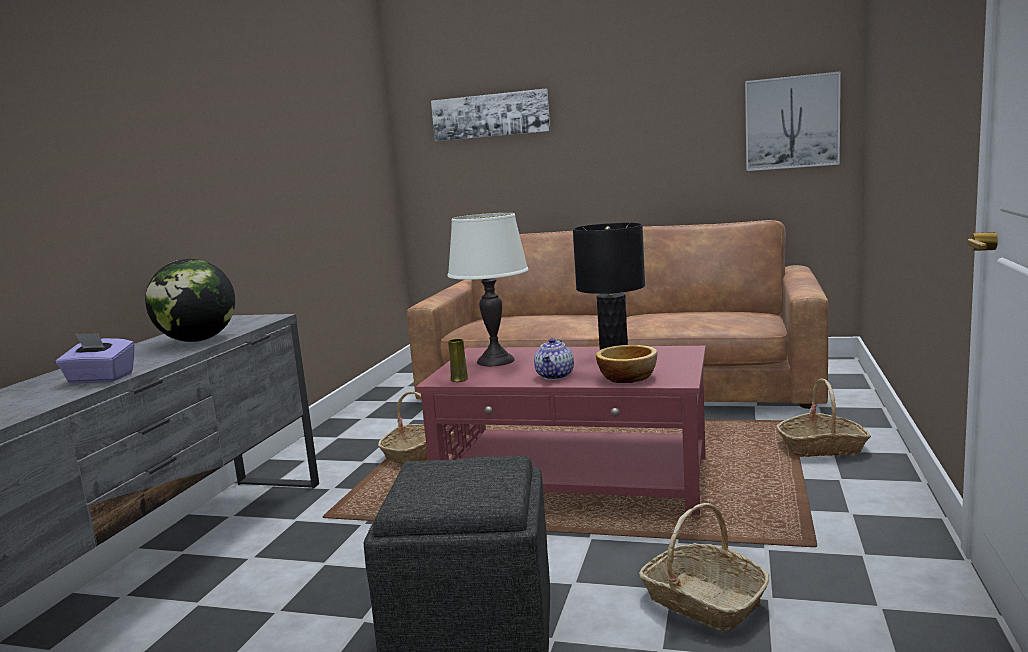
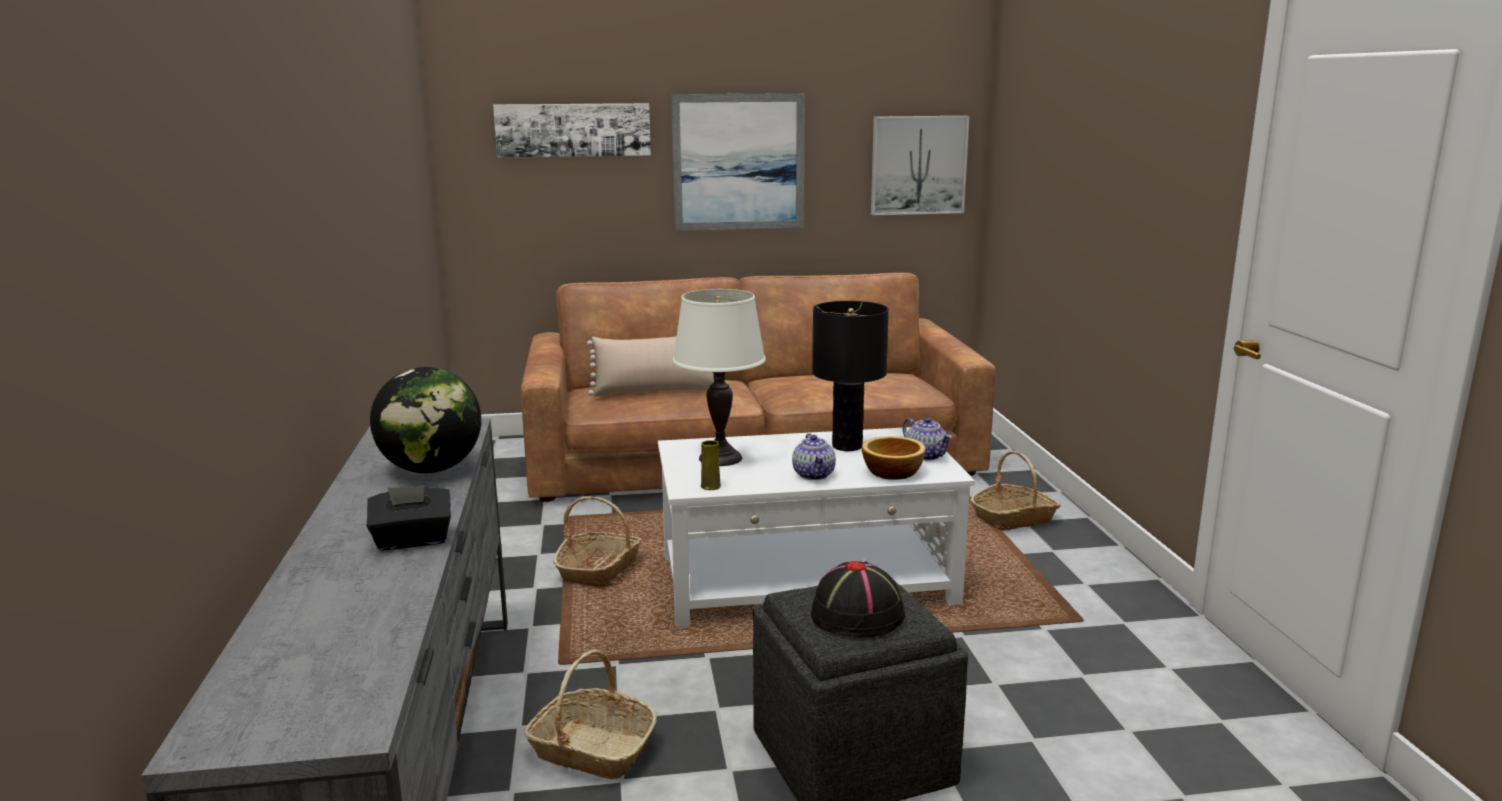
camera: 25 degrees left, 5 degrees up
purple tissue box [56,333,135,384] -> black tissue box [367,485,451,551]
red coffee table [416,346,706,515] -> white coffee table [658,427,975,627]
basket [639,503,770,631] -> basket moved to [524,650,657,779]
none -> beige pillow [587,336,714,396]
none -> picture [671,93,805,231]
none -> black hat [811,561,905,637]
none -> teapot [903,417,952,461]

